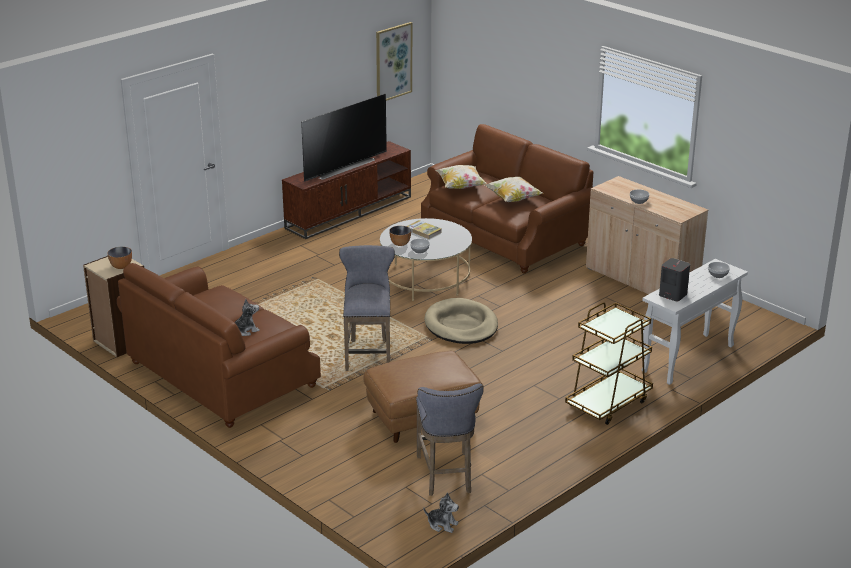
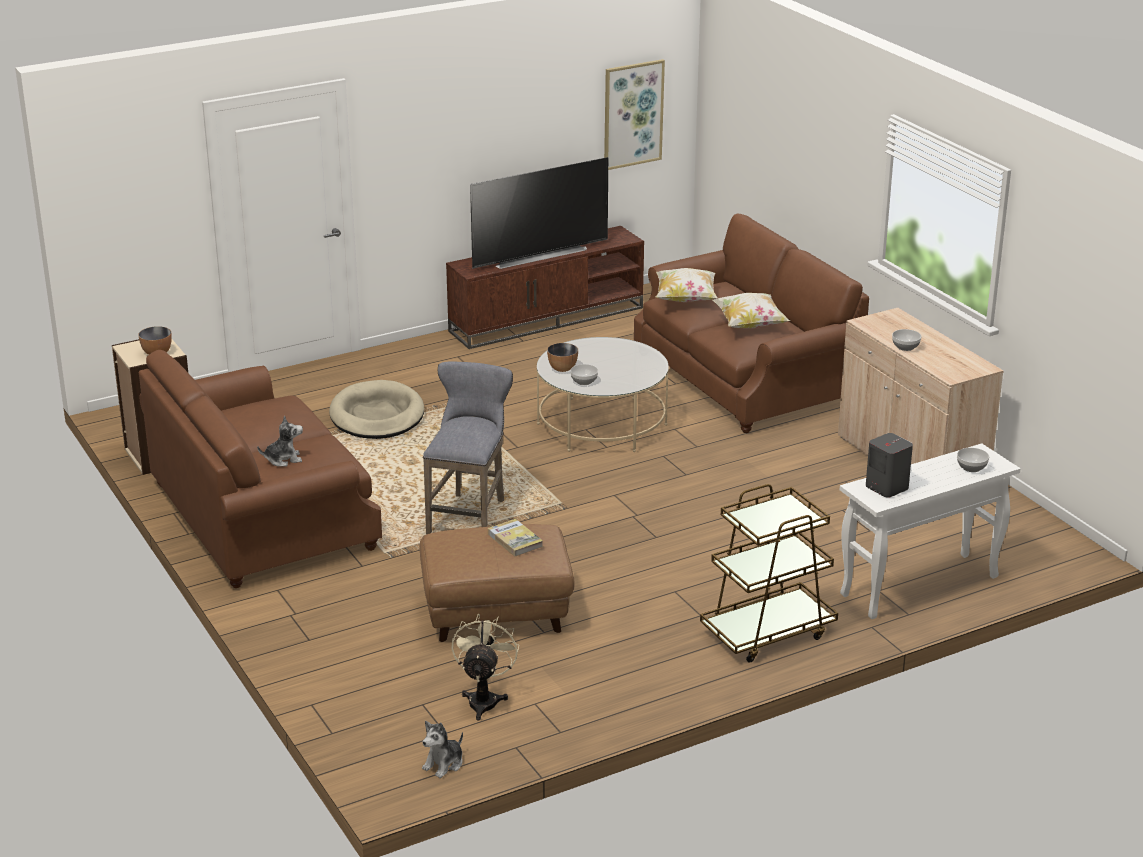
camera: 15 degrees right, 0 degrees up
book [407,220,442,239] -> book moved to [488,519,543,556]
grey stool [416,383,483,496] -> beige fan [451,614,520,721]
beige dog bed [424,298,498,344] -> beige dog bed moved to [329,380,424,439]
plush toy [424,492,459,533] -> plush toy turned 90 degrees clockwise [422,721,463,778]

